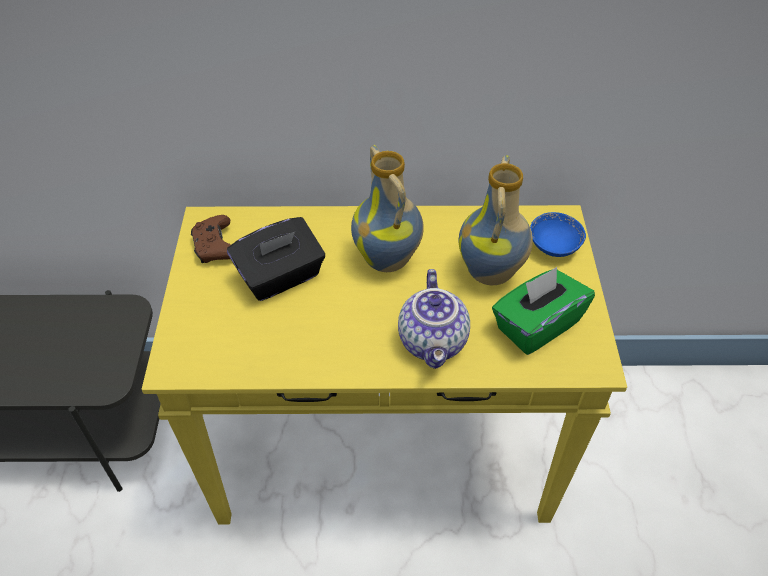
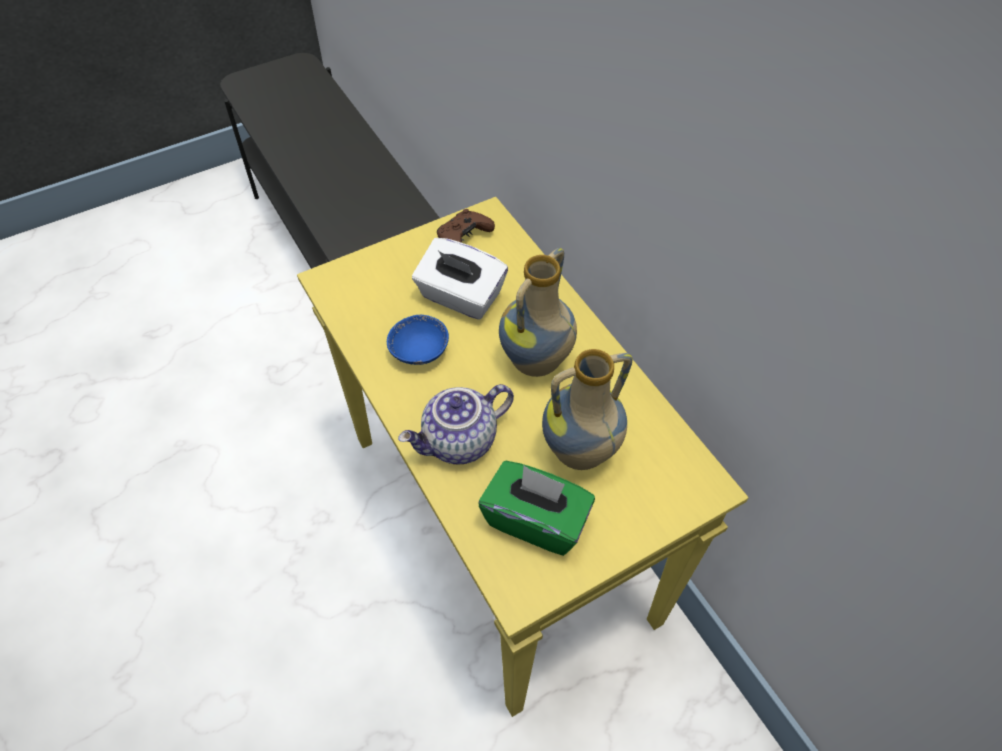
camera: 60 degrees right, 5 degrees up
black tissue box [227,217,325,301] -> white tissue box [412,238,508,320]
blue bowl [530,212,586,257] -> blue bowl moved to [387,315,449,365]

